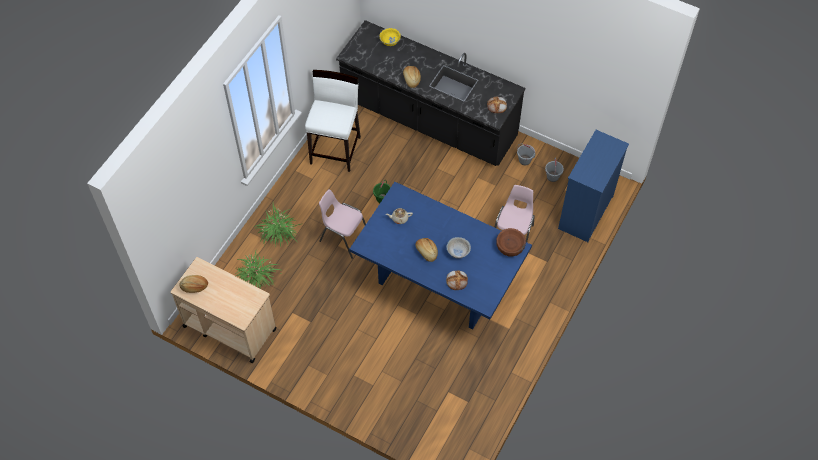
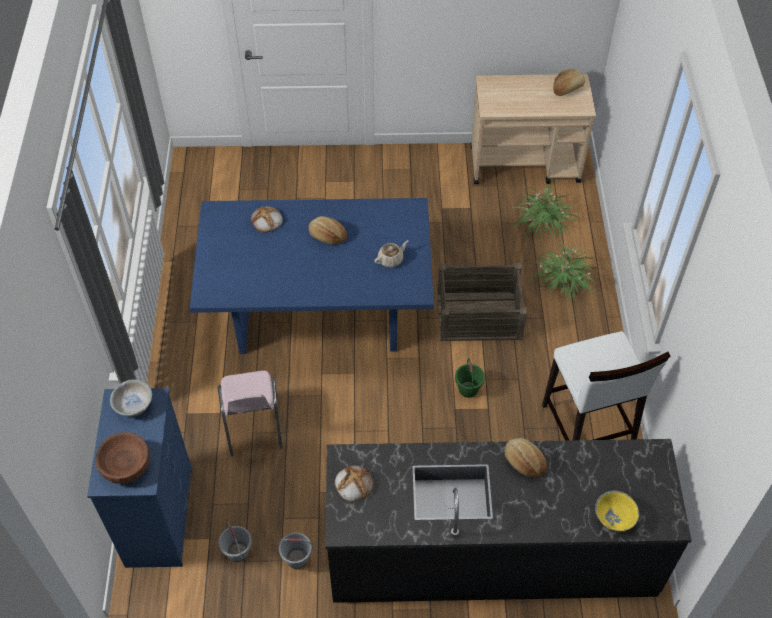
camera: 150 degrees right, 5 degrees down
pink chair [319,189,366,259] -> crate [438,263,527,341]
white bowl [446,237,471,259] -> white bowl moved to [110,379,152,417]
brown bowl [496,228,526,256] -> brown bowl moved to [95,432,150,484]

